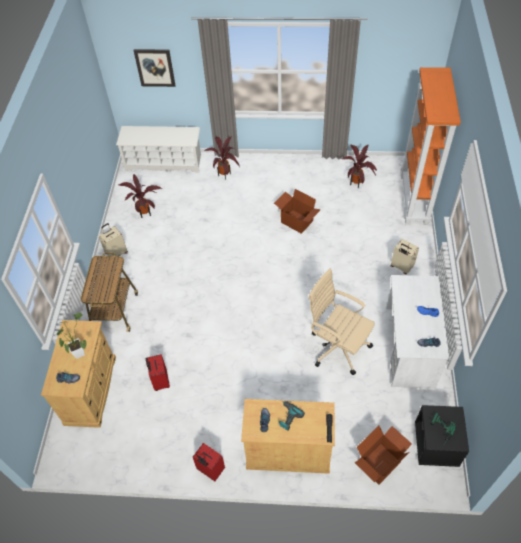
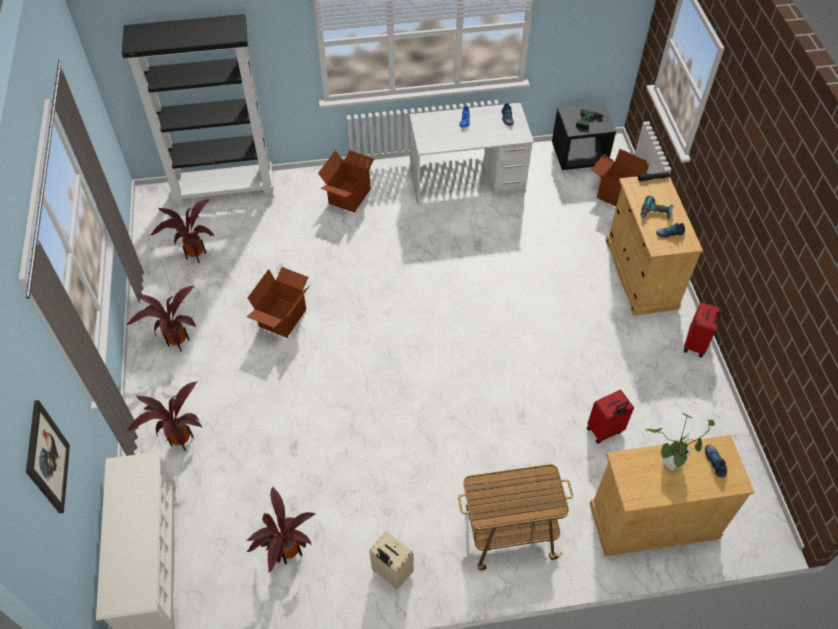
camera: 105 degrees left, 0 degrees up
beige office chair [308,269,375,375] -> none
beige suitcase [390,239,419,274] -> cardboard box [318,150,374,213]
orange bookcase [401,67,461,225] -> black bookcase [122,14,274,207]
none -> potted plant [127,286,196,352]

